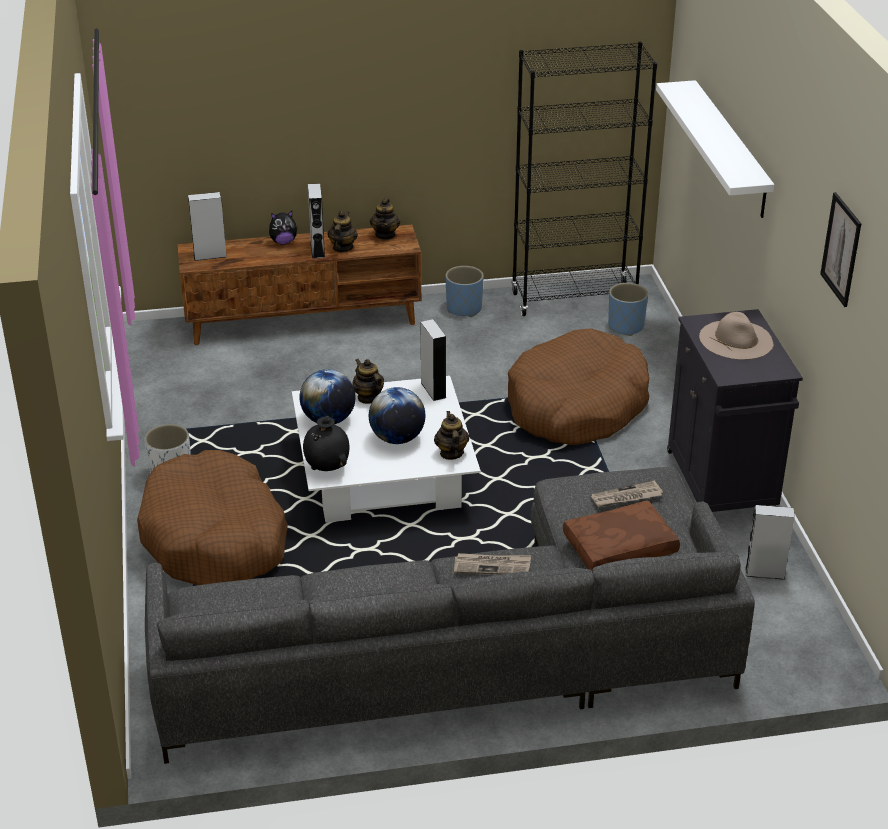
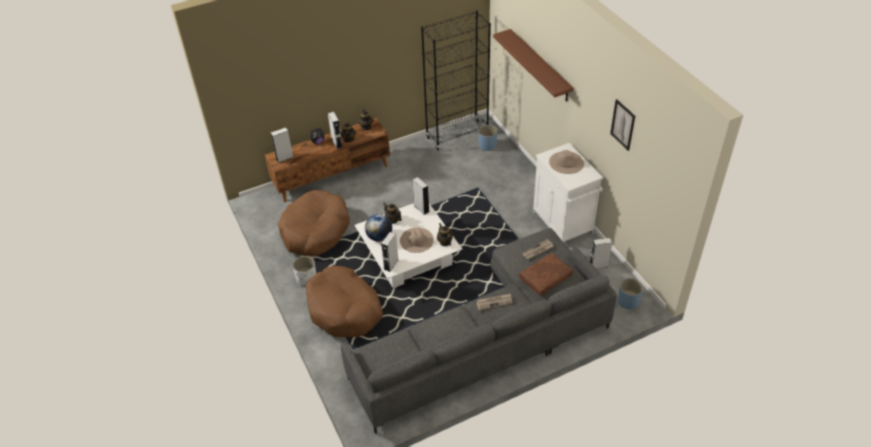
camera: 15 degrees left, 10 degrees up
black vase [303,416,349,471] -> grey speaker [381,232,399,272]
globe [369,387,425,444] -> beige hat [400,228,434,253]
blue planter [445,266,484,317] -> blue planter moved to [618,278,643,309]
brown dog bed [508,328,650,445] -> brown dog bed moved to [278,190,350,256]
white shelf [656,80,774,218] -> brown shelf [493,29,574,102]
black cabinet [667,309,803,512] -> white cabinet [532,143,603,242]

